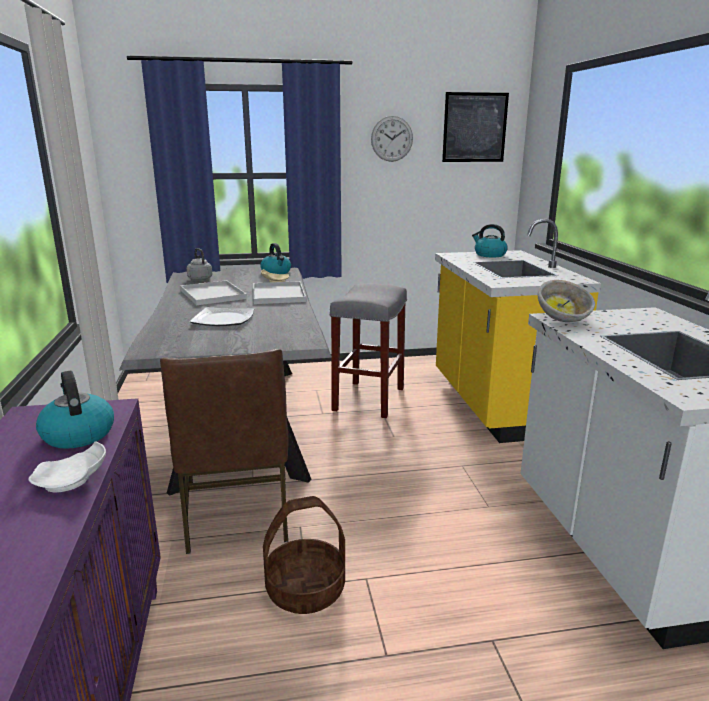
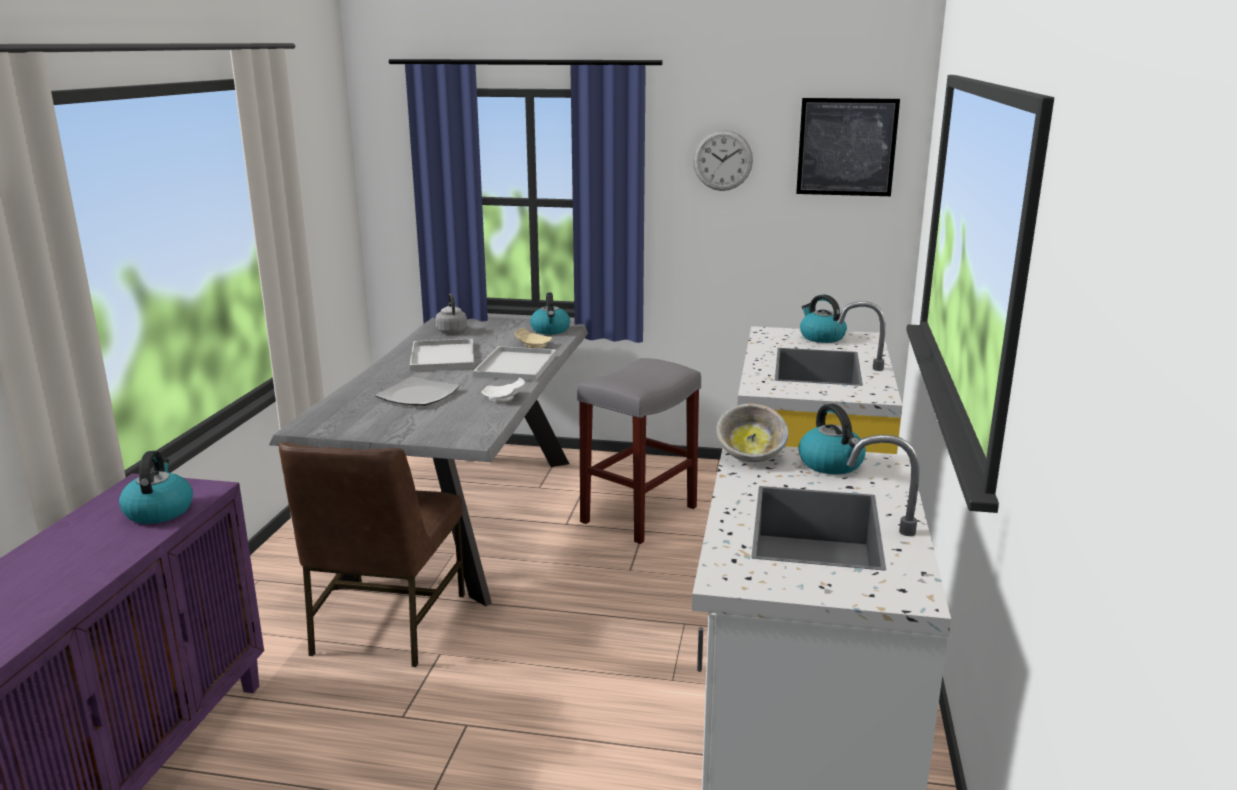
camera: 20 degrees right, 0 degrees up
white plate [28,441,106,493] -> white plate moved to [481,378,525,402]
basket [263,496,345,614] -> none
none -> kettle [799,404,866,474]

